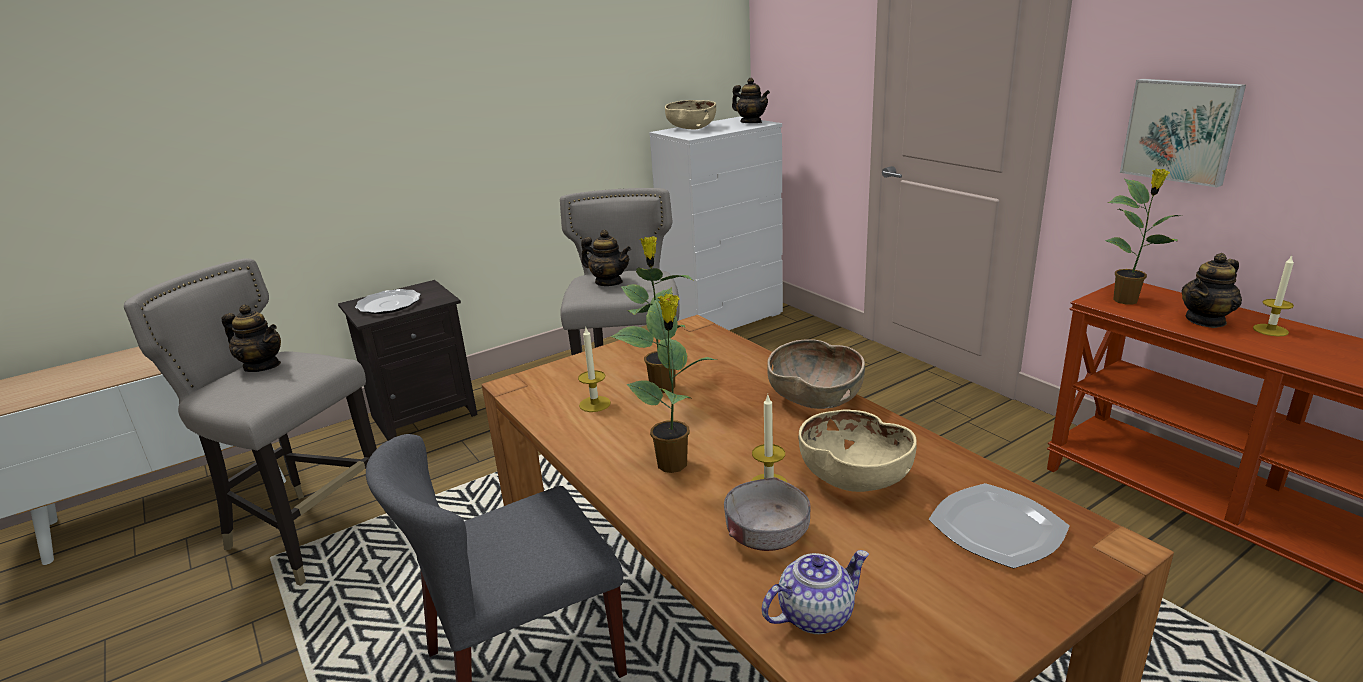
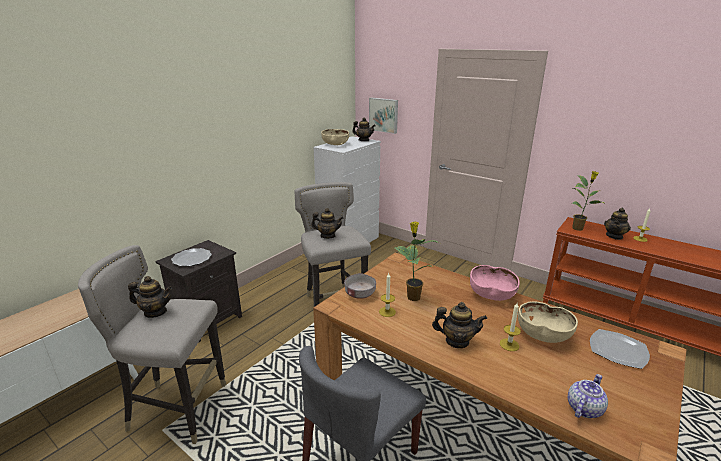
camera: 20 degrees left, 0 degrees up
potted plant [610,294,718,473] -> teapot [432,302,487,348]
grey bowl [724,477,810,551] -> grey bowl moved to [344,273,376,299]
brown bowl [767,339,865,409] -> pink bowl [470,265,520,301]
picture [1120,79,1246,188] -> picture moved to [369,98,398,134]

